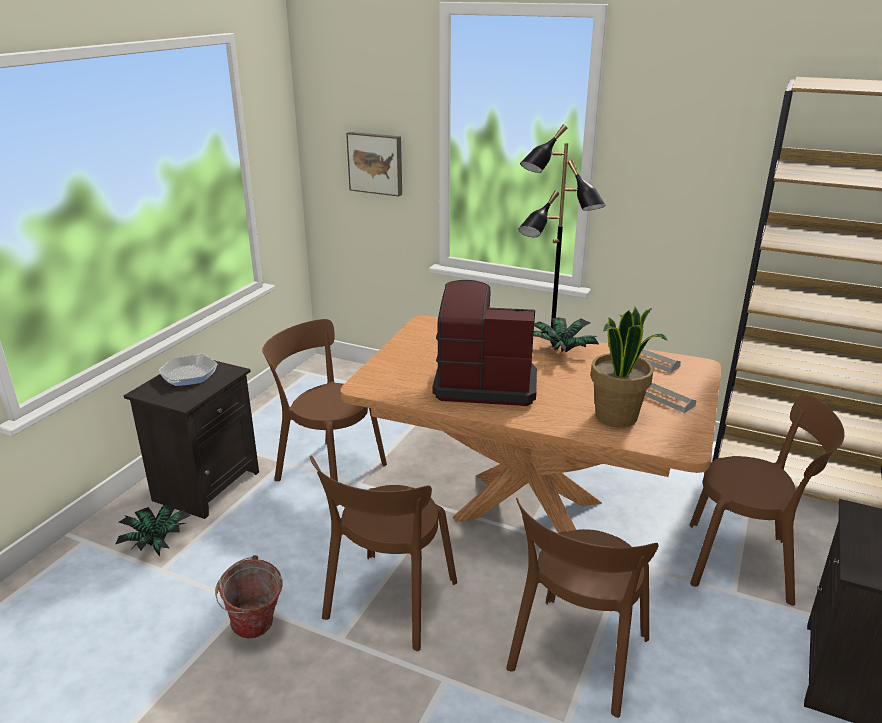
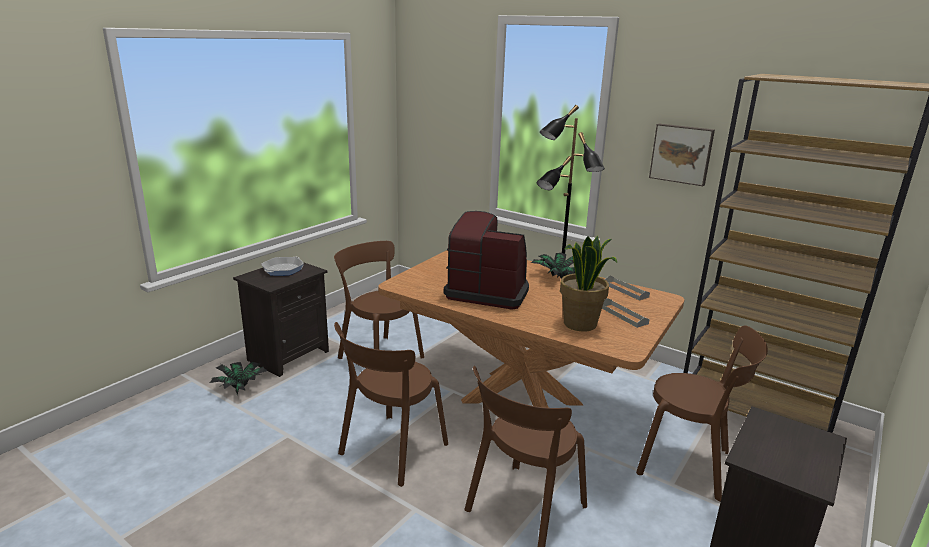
camera: 10 degrees right, 5 degrees down
bucket [215,555,283,638] -> none
picture [346,132,402,197] -> picture moved to [649,124,715,186]

